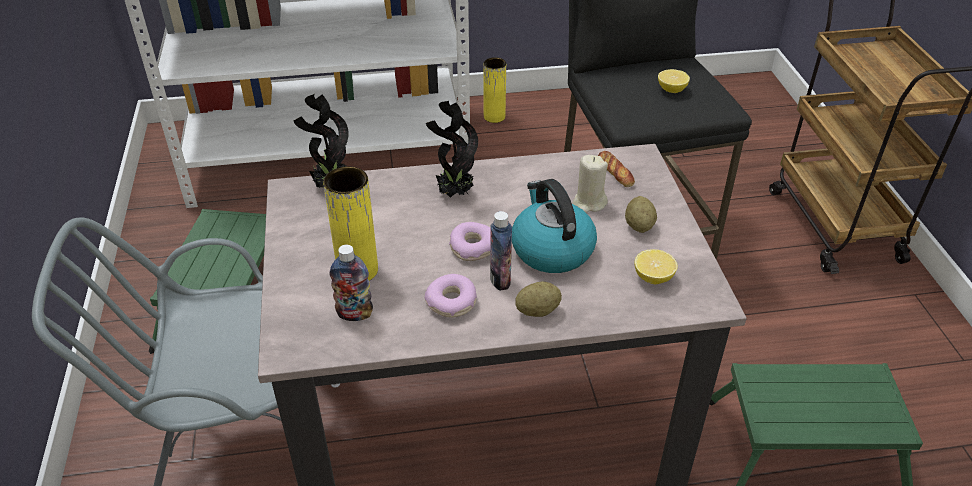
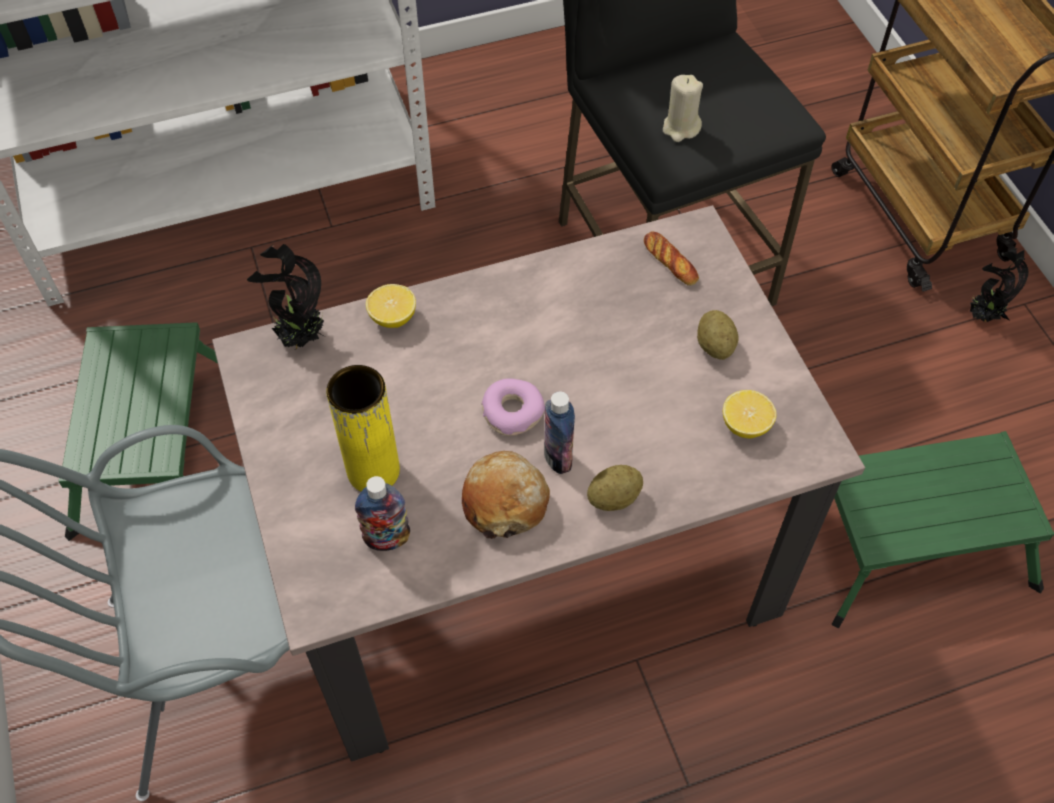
camera: 10 degrees left, 15 degrees up
donut [424,274,477,317] -> bread [462,451,550,539]
potted plant [426,101,478,198] -> potted plant moved to [970,248,1028,323]
yellow vase [483,57,506,123] -> none
kettle [512,179,597,273] -> none
beige candle [572,155,608,213] -> beige candle moved to [663,75,703,142]
lemon [658,69,690,93] -> lemon moved to [366,284,416,328]

